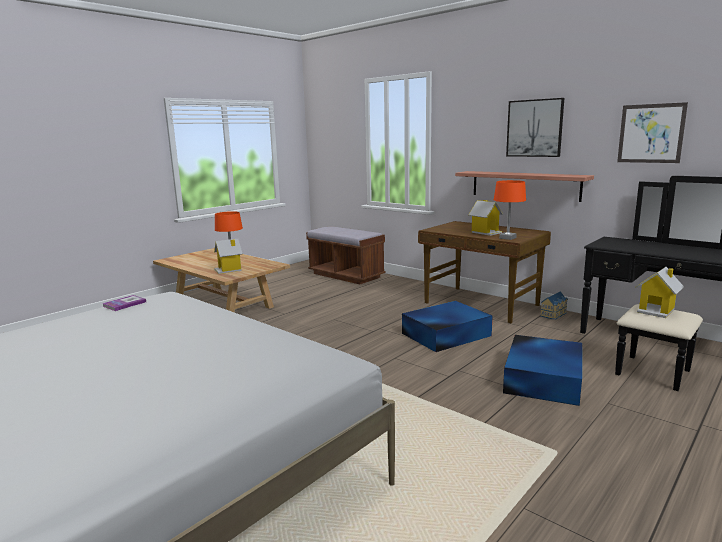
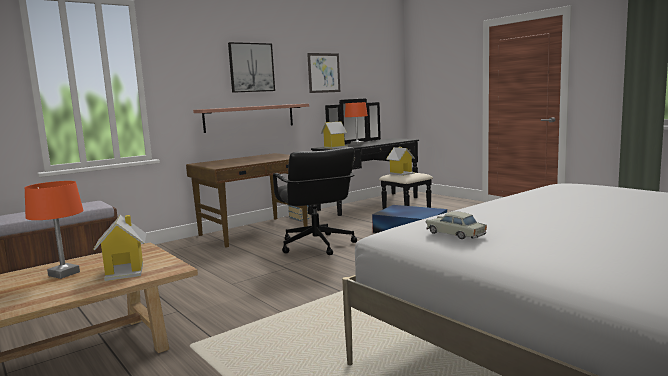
camera: 80 degrees left, 5 degrees down
book [102,295,146,311] -> beige toy car [426,211,487,239]
blue storage box [402,301,493,352] -> black office chair [273,147,357,255]
toy house [468,200,503,236] -> toy house moved to [321,121,348,149]
orange table lamp [494,180,526,240] -> orange table lamp moved to [345,102,368,145]

